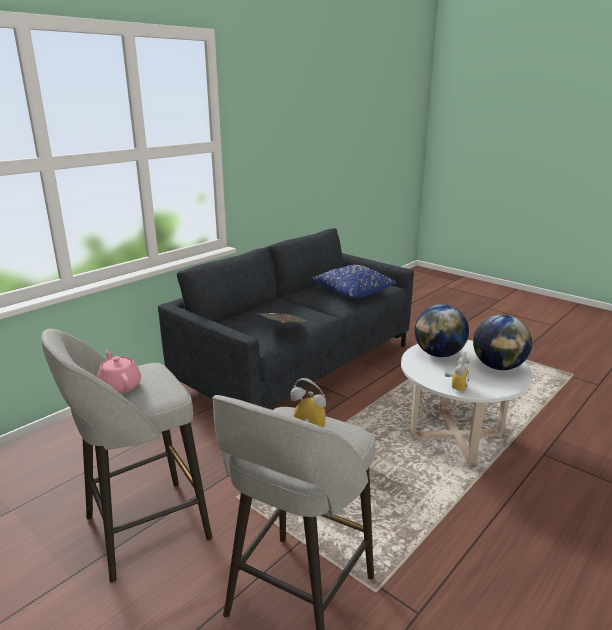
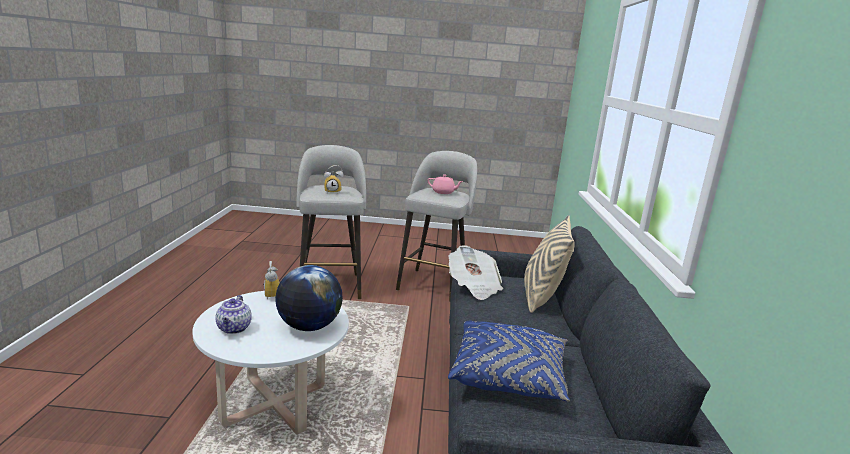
camera: 140 degrees right, 5 degrees down
globe [473,315,532,370] -> teapot [215,295,252,334]
none -> beige pillow [524,215,575,313]

